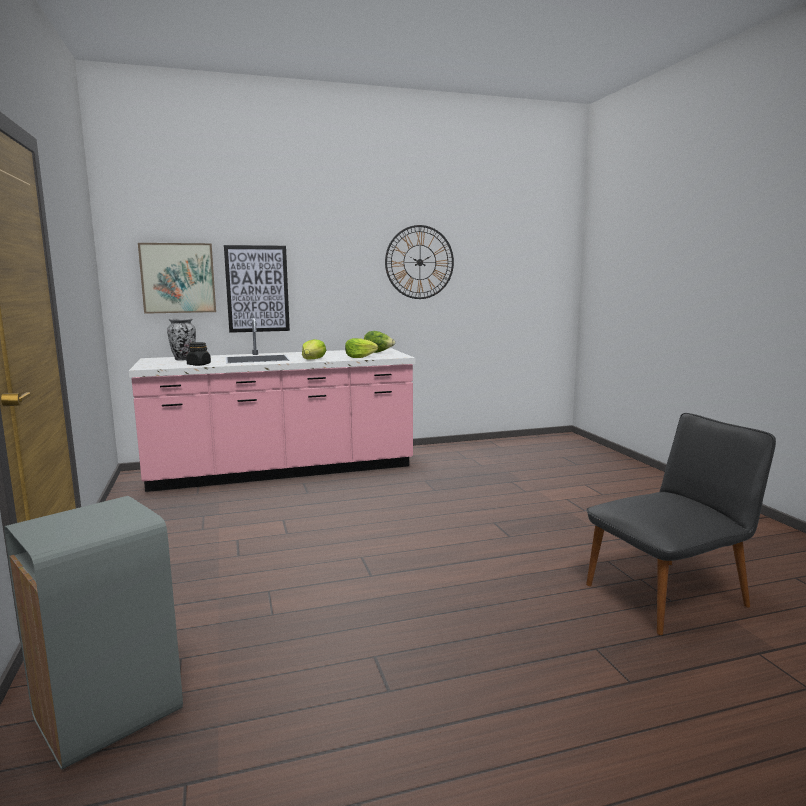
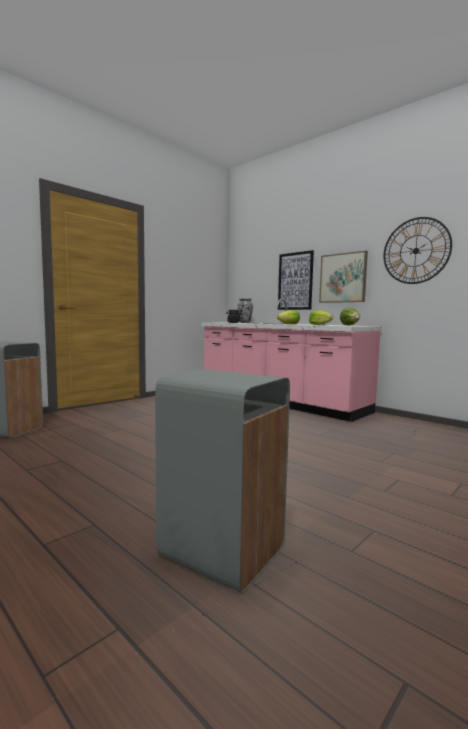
camera: 60 degrees right, 5 degrees down
picture [138,243,216,314] -> picture moved to [319,251,368,303]
black chair [586,413,776,635] -> grey trash can [155,369,290,593]

